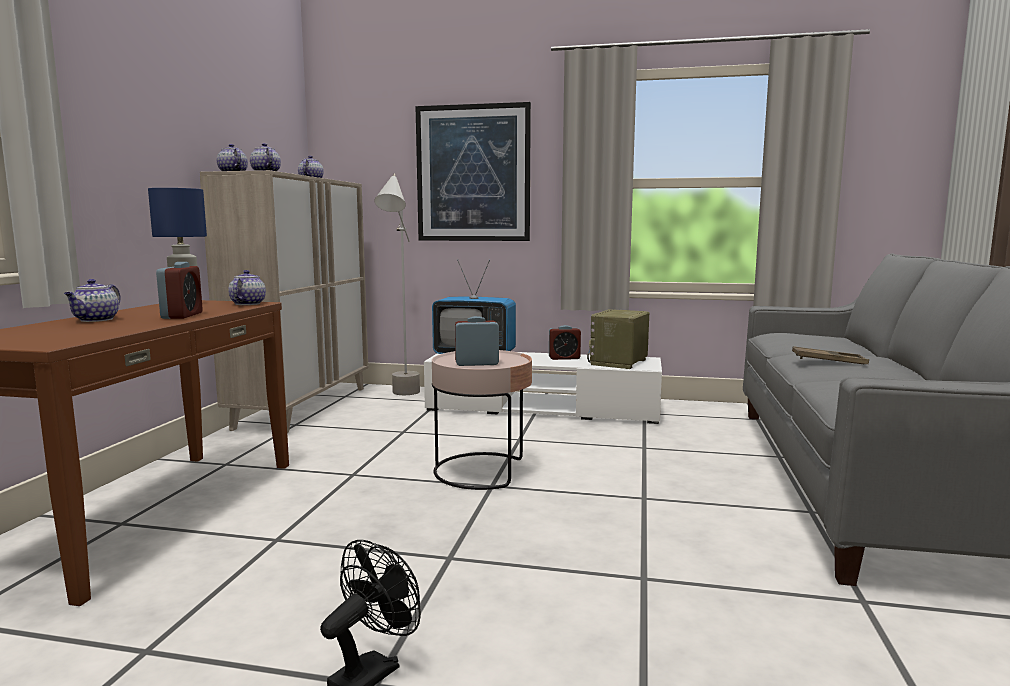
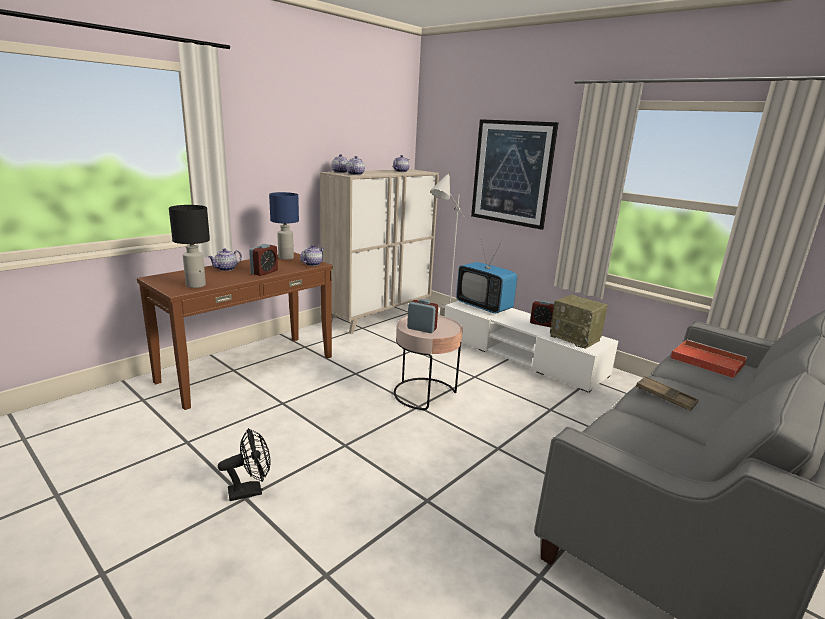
camera: 30 degrees right, 10 degrees up
radio [587,309,649,369] -> radio turned 105 degrees counterclockwise [550,294,608,349]
none -> black table lamp [169,205,210,288]
none -> red tray [671,340,747,378]

